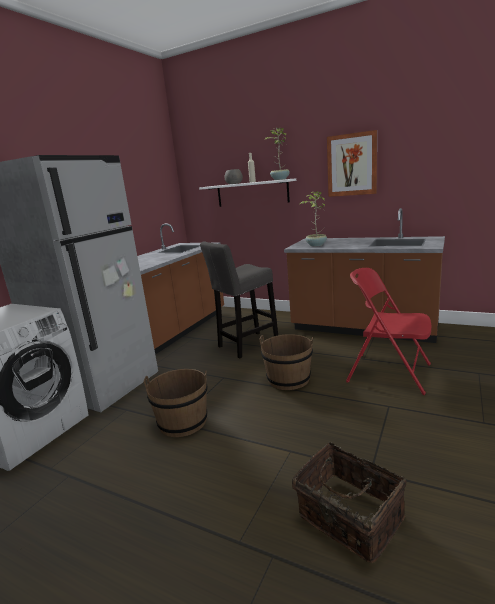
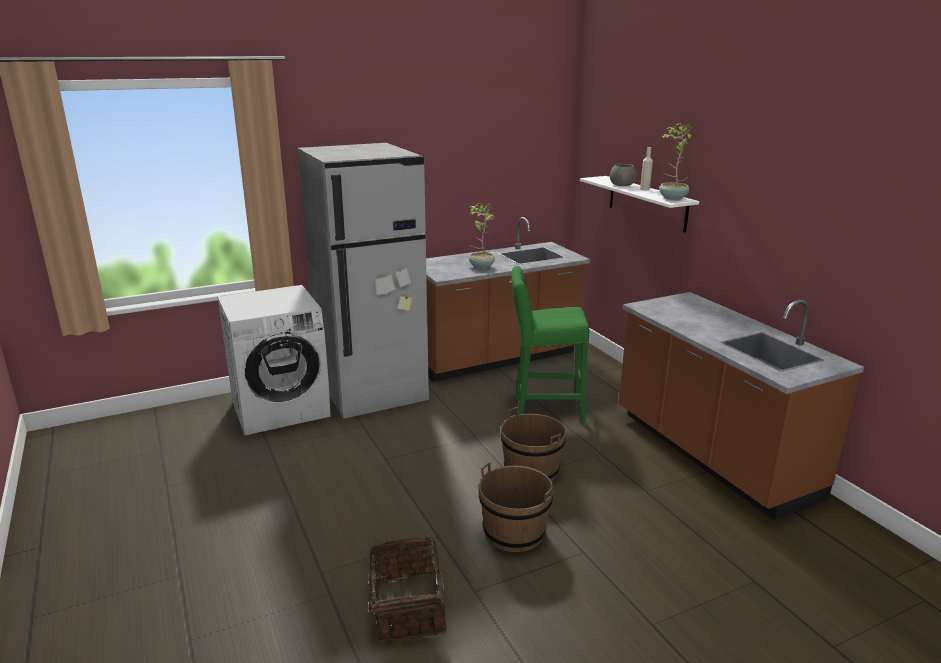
camera: 35 degrees right, 5 degrees up
brown bucket [144,369,208,437] -> brown bucket moved to [479,462,554,552]
grey stool [200,241,278,358] -> green stool [511,266,589,423]
potted plant [300,191,327,246] -> potted plant moved to [468,203,495,269]
picture [327,130,377,197] -> none
red chair [346,268,431,395] -> none

